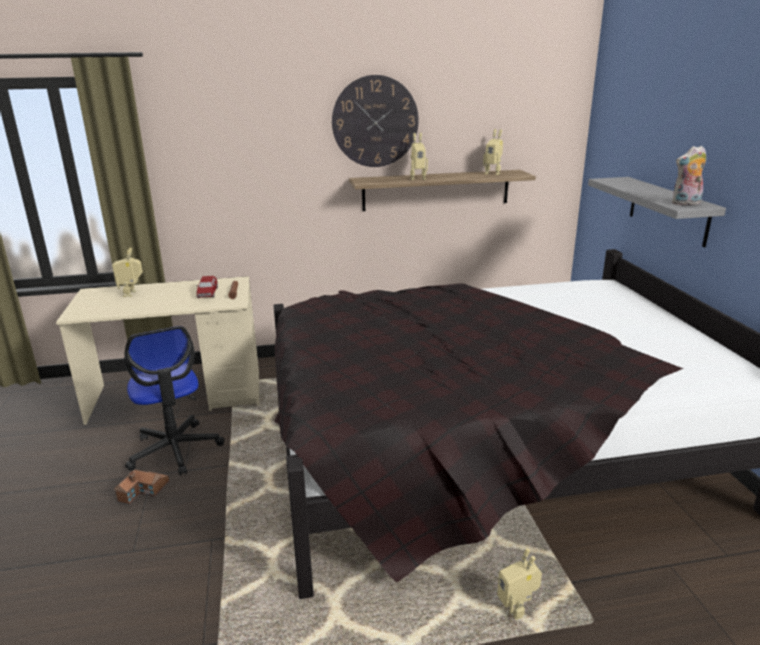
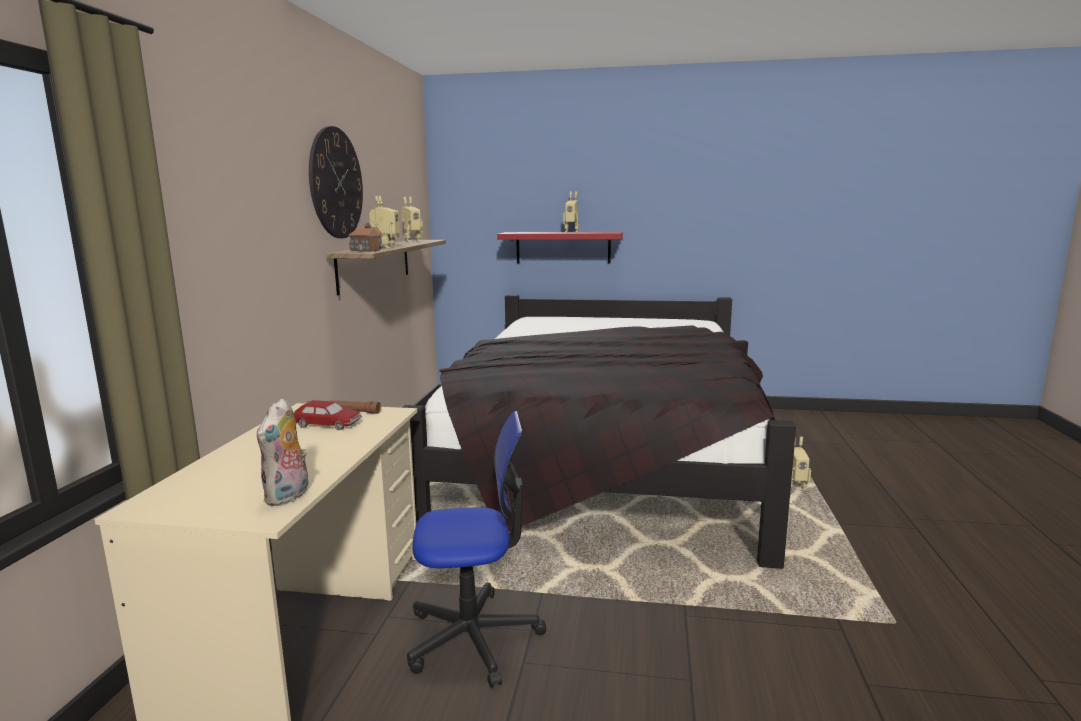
camera: 70 degrees left, 10 degrees down
toy robot [112,248,143,297] -> toy robot moved to [563,191,579,232]
toy house [113,470,169,505] -> toy house moved to [348,223,382,252]
grey shelf [588,177,726,247] -> red shelf [497,232,623,264]
plush toy [672,146,706,205] -> plush toy moved to [257,398,309,506]

